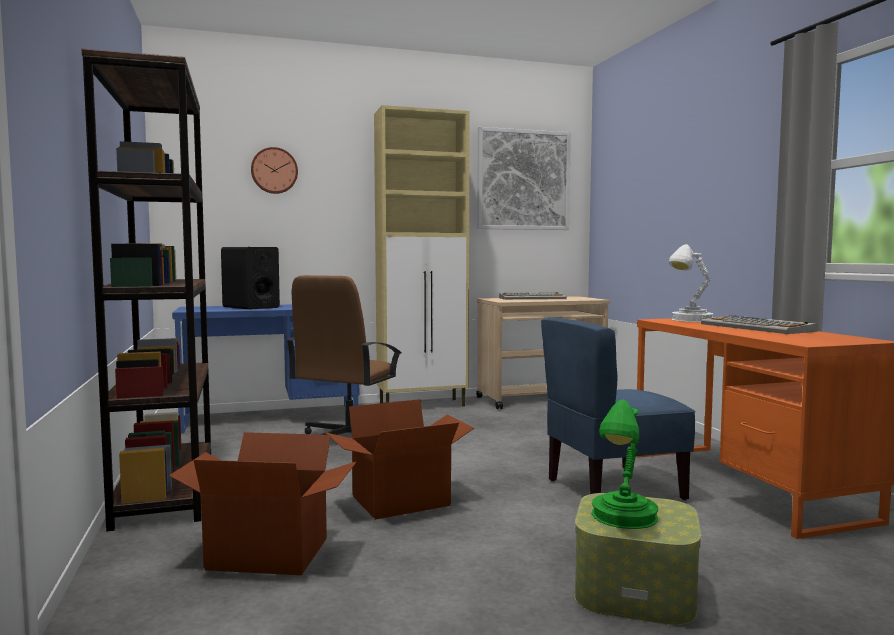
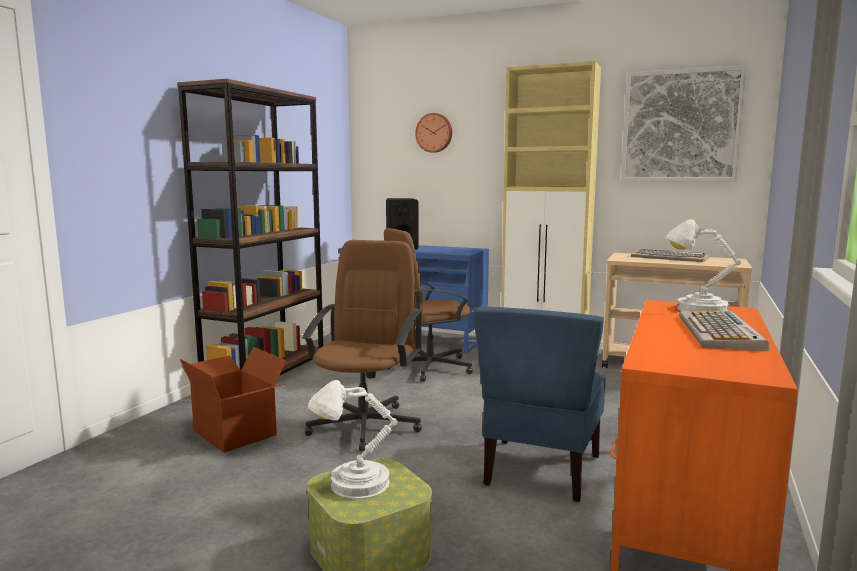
camera: 40 degrees right, 5 degrees up
cardboard box [325,399,474,520] -> brown office chair [302,240,424,452]
blue chair [541,318,696,500] -> blue chair turned 90 degrees counterclockwise [473,307,606,502]
green table lamp [592,400,658,529] -> white table lamp [308,380,398,499]

